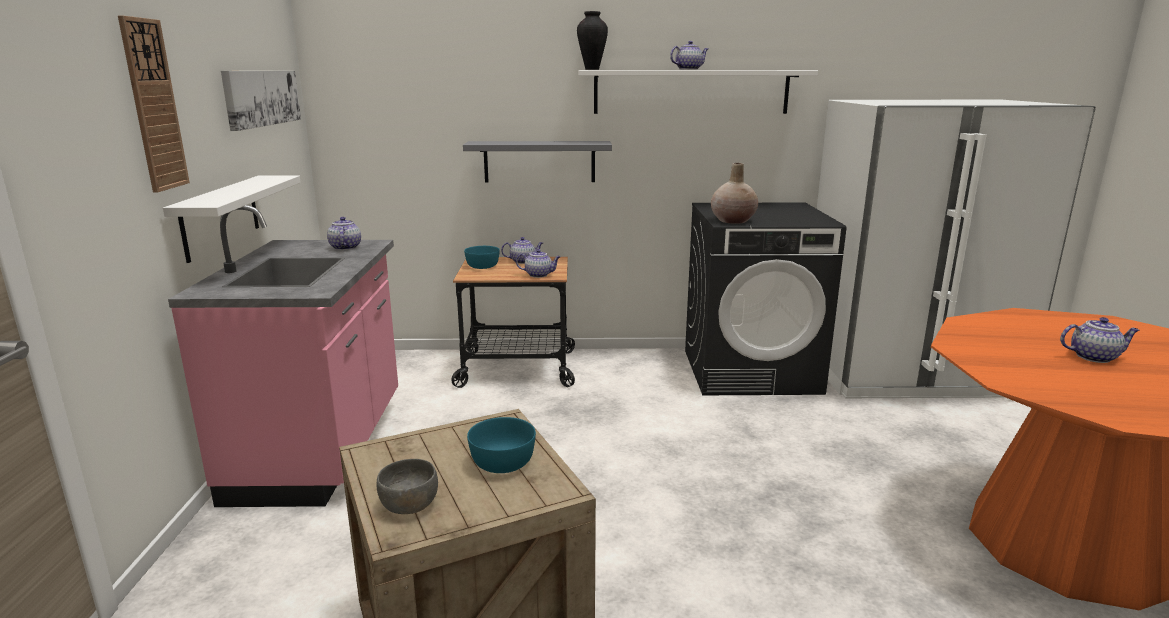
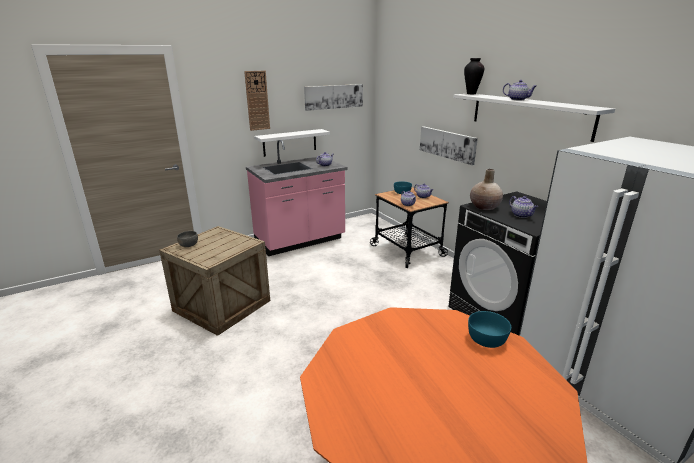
camera: 60 degrees right, 5 degrees up
grey shelf [463,141,612,182] -> picture [420,126,478,165]
turquoise bowl [467,417,536,473] -> turquoise bowl moved to [468,311,511,348]
teapot [1060,317,1139,363] -> teapot moved to [509,196,538,218]

